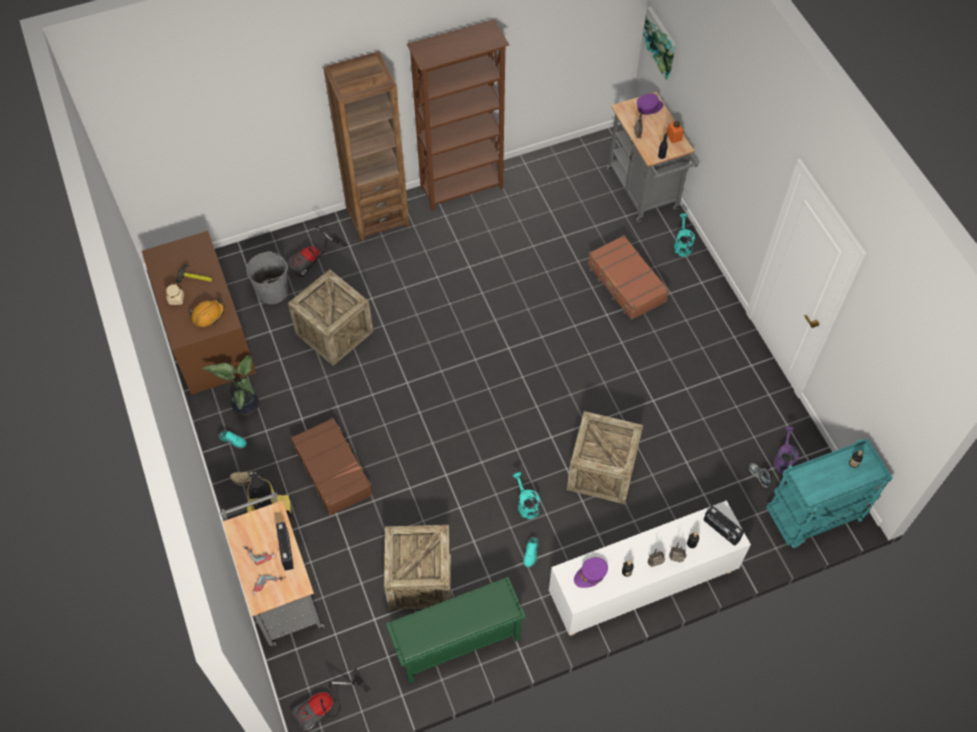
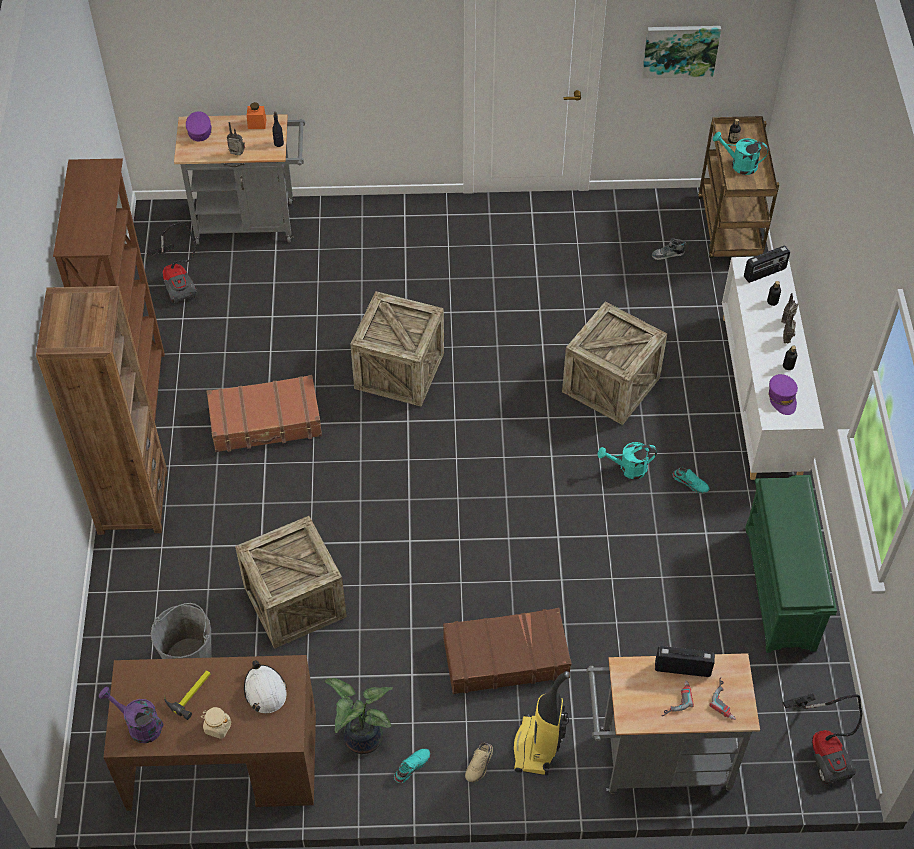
camera: 70 degrees left, 5 degrees down
orange hard hat [190,297,225,327] -> white hard hat [244,660,287,713]
vacuum cleaner [287,226,348,277] -> vacuum cleaner moved to [147,222,196,304]
crate [384,525,451,610] -> crate moved to [350,291,444,406]
brown suitcase [588,235,669,320] -> brown suitcase moved to [207,375,322,452]
picture [642,7,676,80] -> picture moved to [642,26,721,79]
turquoise watering can [674,213,695,257] -> turquoise watering can moved to [713,132,768,175]
turquoise cart [766,439,893,549] -> brown cart [698,116,779,258]
purple watering can [773,426,799,473] -> purple watering can moved to [99,687,164,743]

